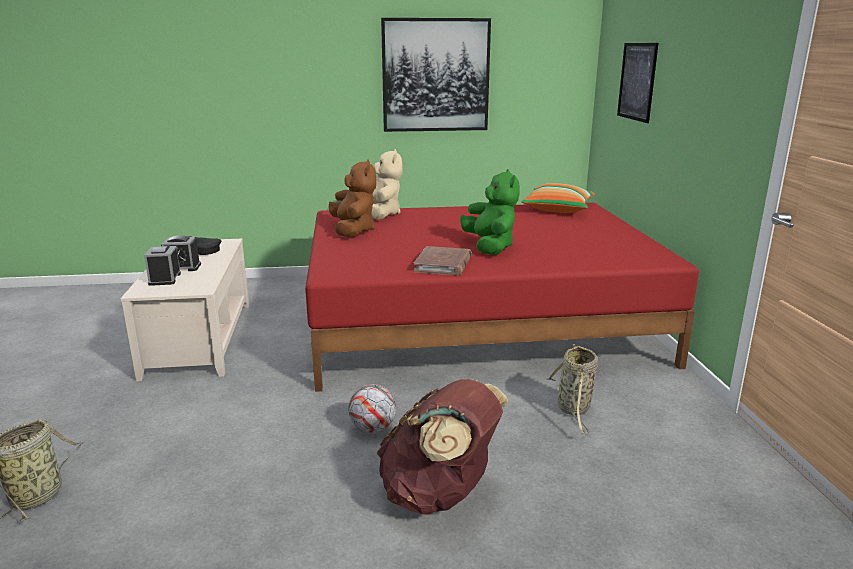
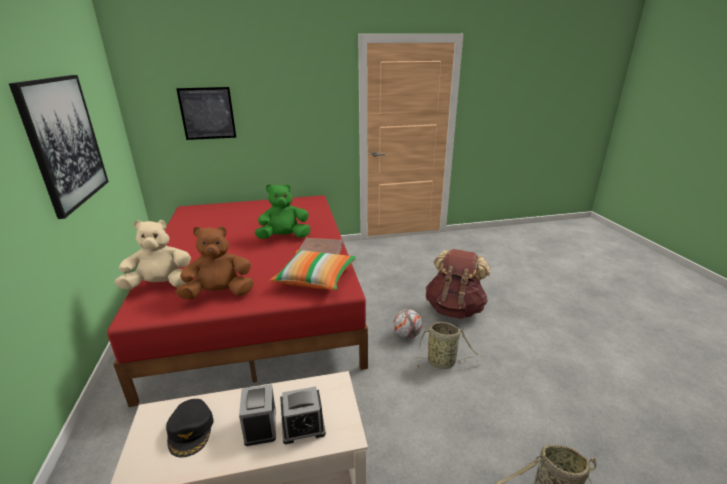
camera: 95 degrees left, 5 degrees up
pillow [522,183,595,213] -> pillow moved to [270,250,357,290]
basket [546,344,598,435] -> basket moved to [412,322,485,369]

